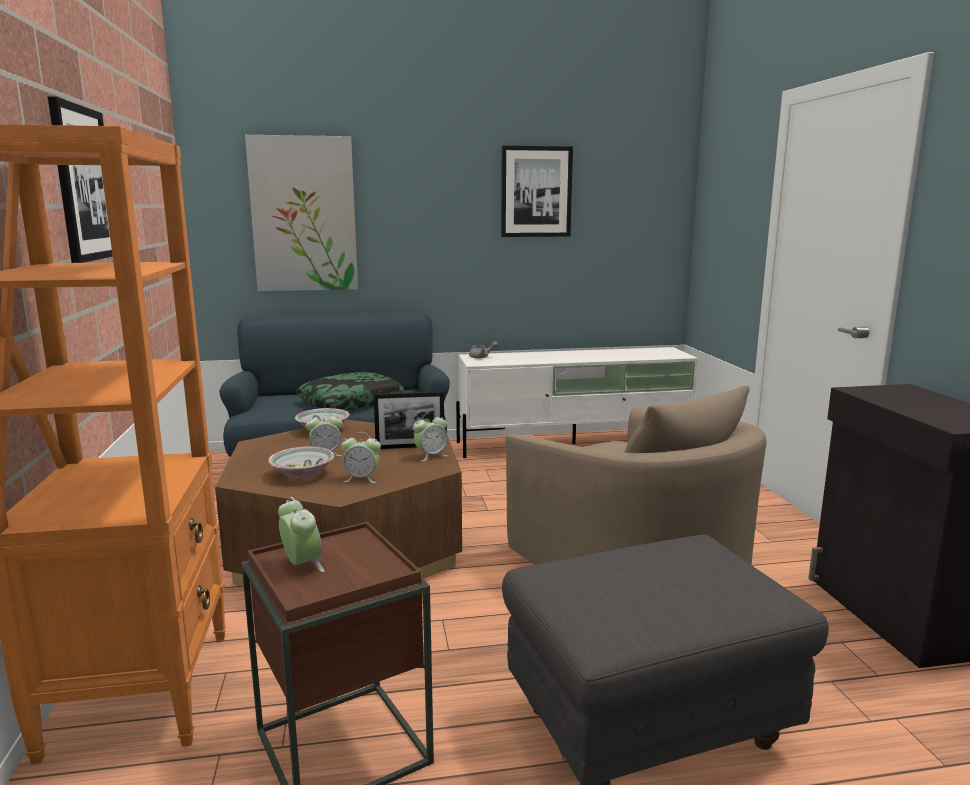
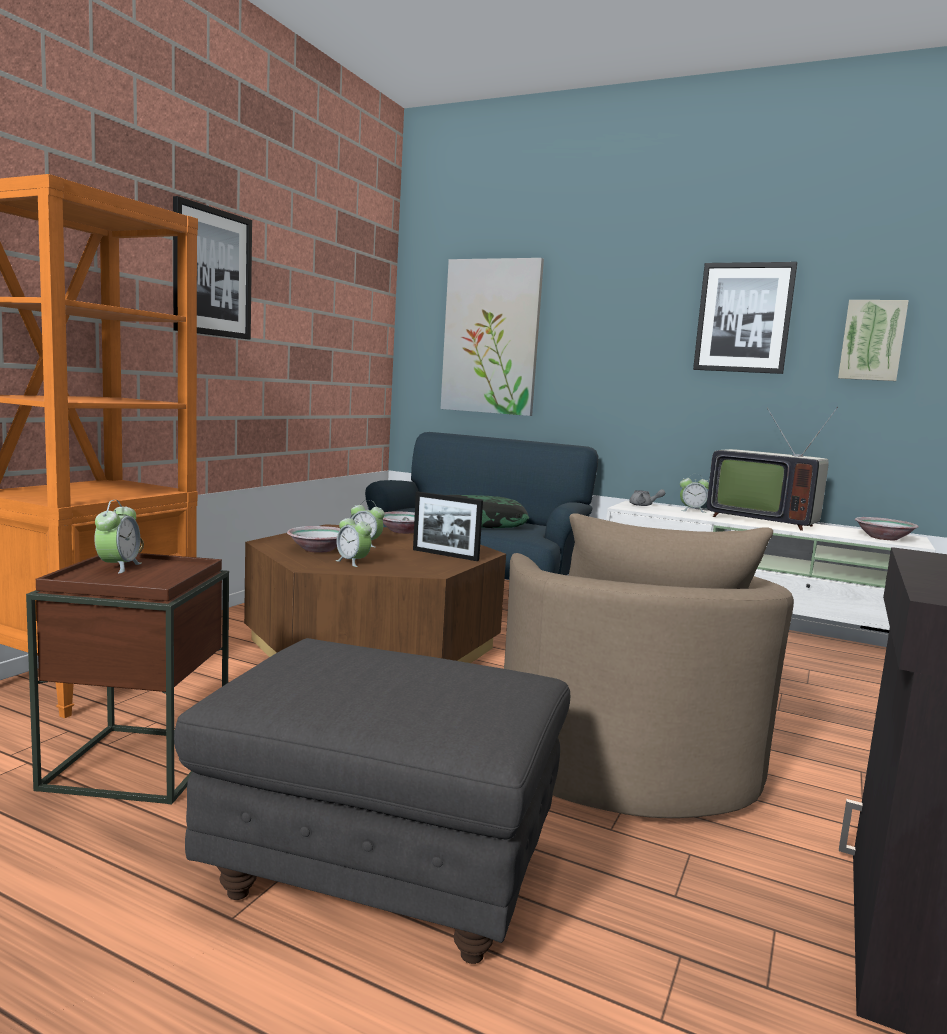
camera: 35 degrees right, 5 degrees down
alarm clock [413,413,448,461] -> alarm clock moved to [680,474,709,513]
none -> television [707,407,838,531]
none -> picture [838,300,909,381]
none -> bowl [855,517,919,540]

